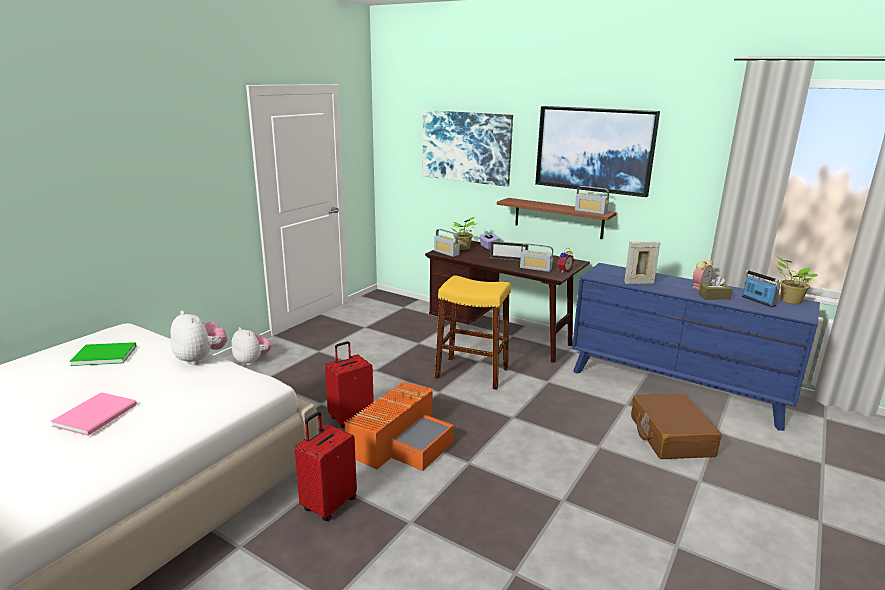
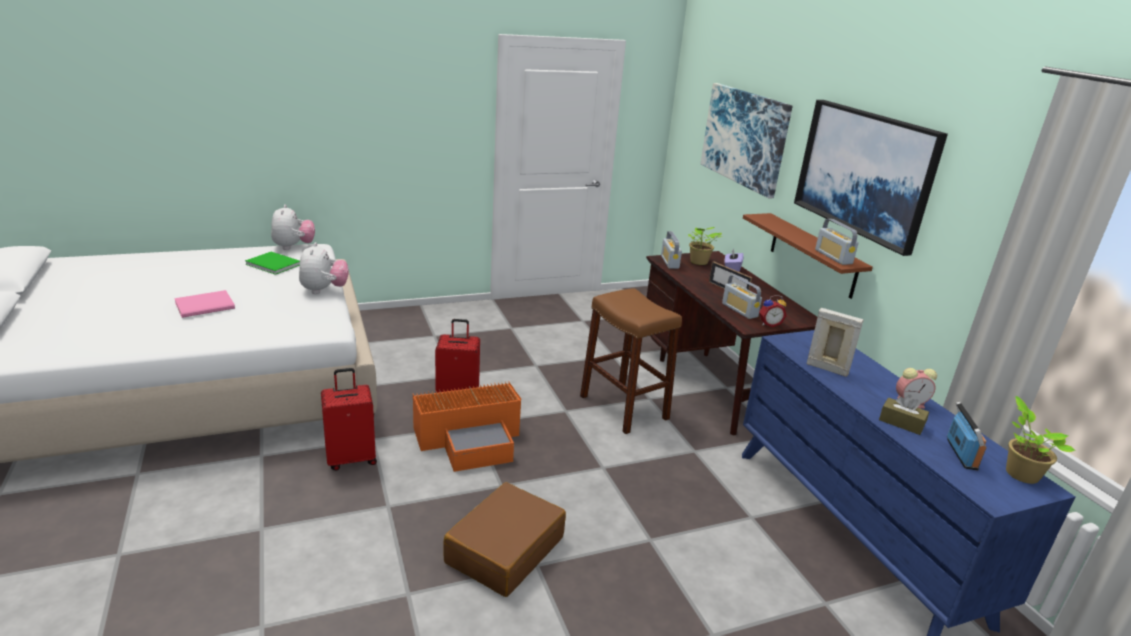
camera: 35 degrees right, 5 degrees up
plush toy [231,327,271,366] -> plush toy moved to [271,204,315,250]
yellow stool [435,276,511,390] -> brown stool [580,288,682,434]
brown suitcase [631,393,721,459] -> brown suitcase moved to [443,482,566,597]

